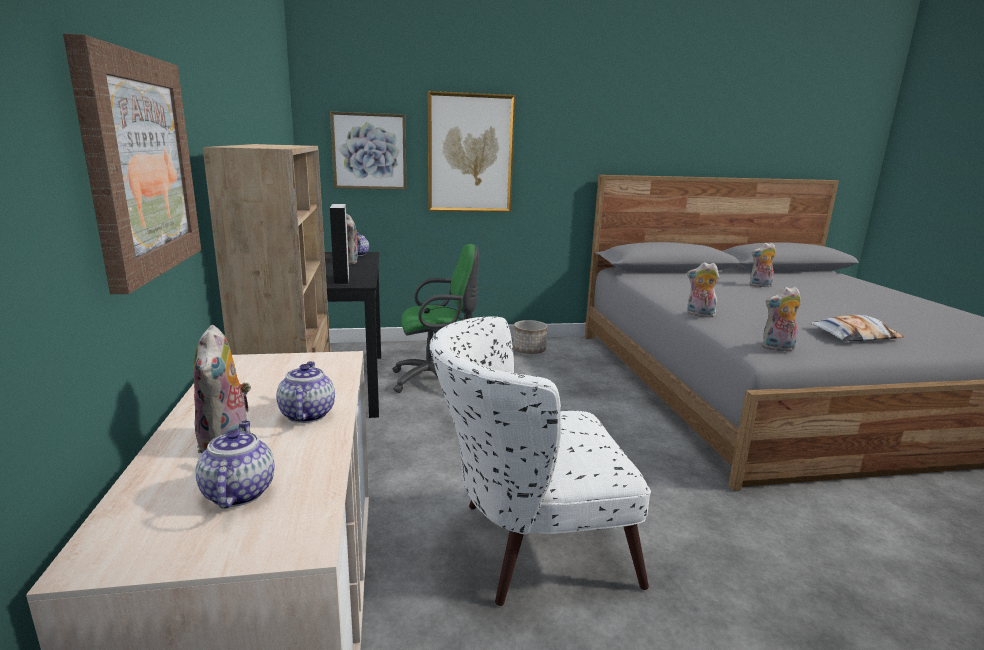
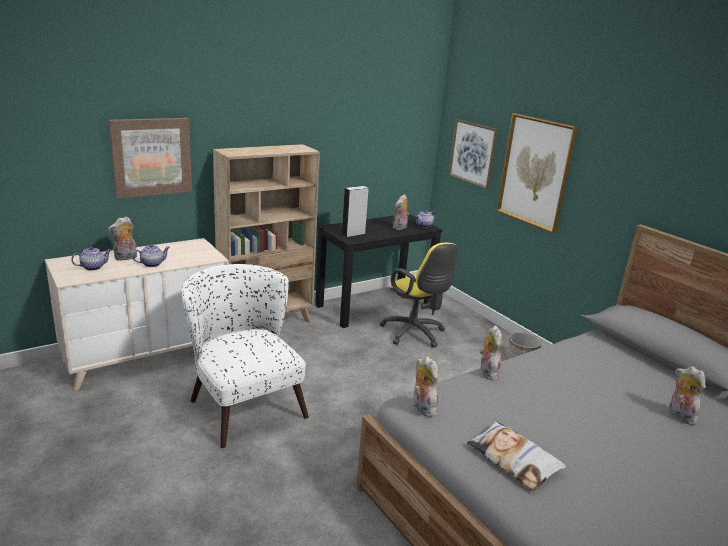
camera: 65 degrees right, 5 degrees up
green office chair [392,244,479,393] -> yellow office chair [379,243,458,348]

